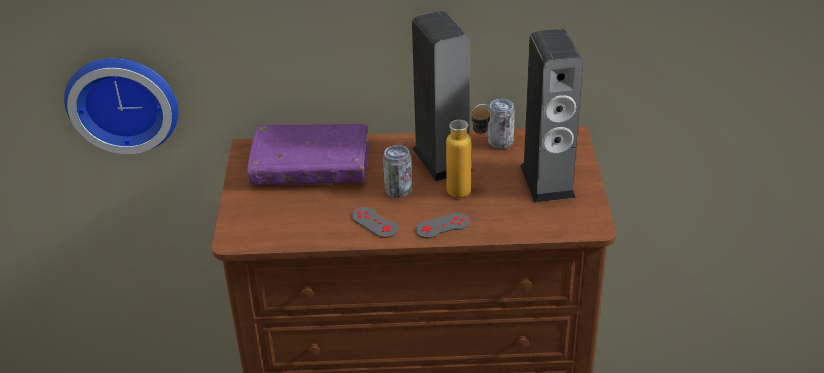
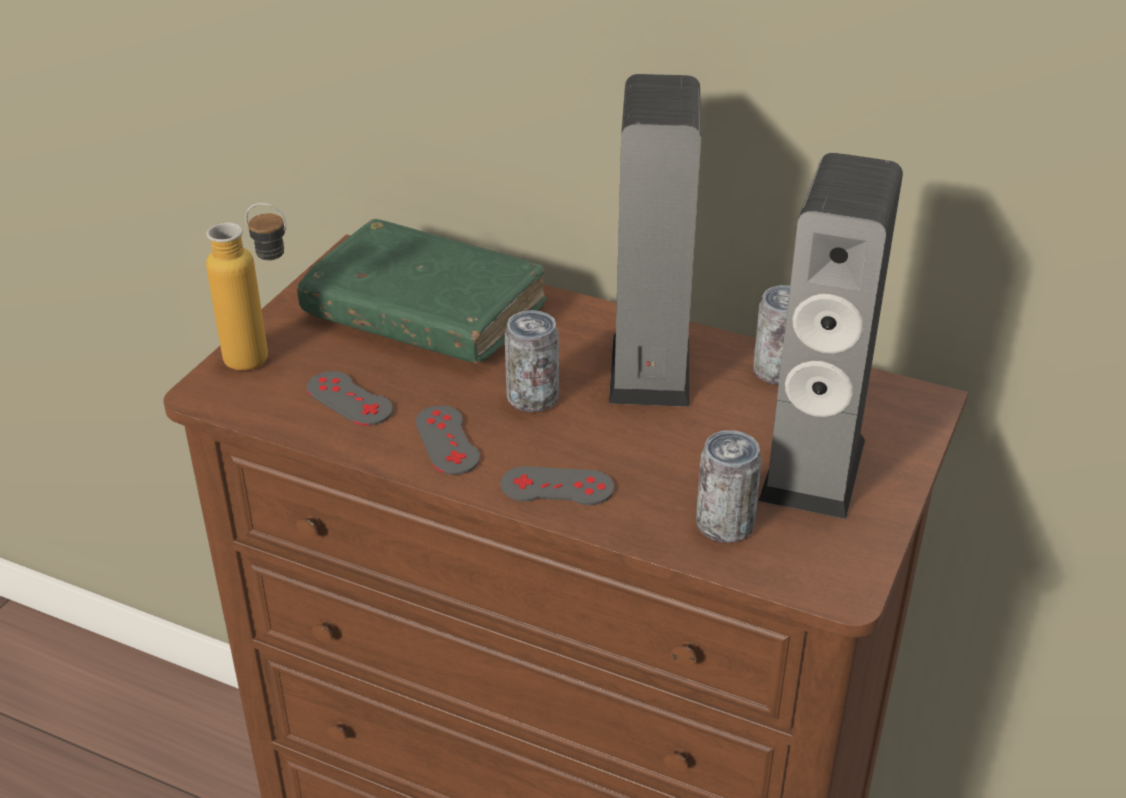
camera: 25 degrees right, 0 degrees up
wall clock [64,58,178,154] -> none
purple book [247,124,369,185] -> green book [297,219,547,364]
bottle [446,104,491,198] -> bottle moved to [206,203,286,371]
none -> grey game controller [307,371,393,426]
none -> can [696,430,762,542]

